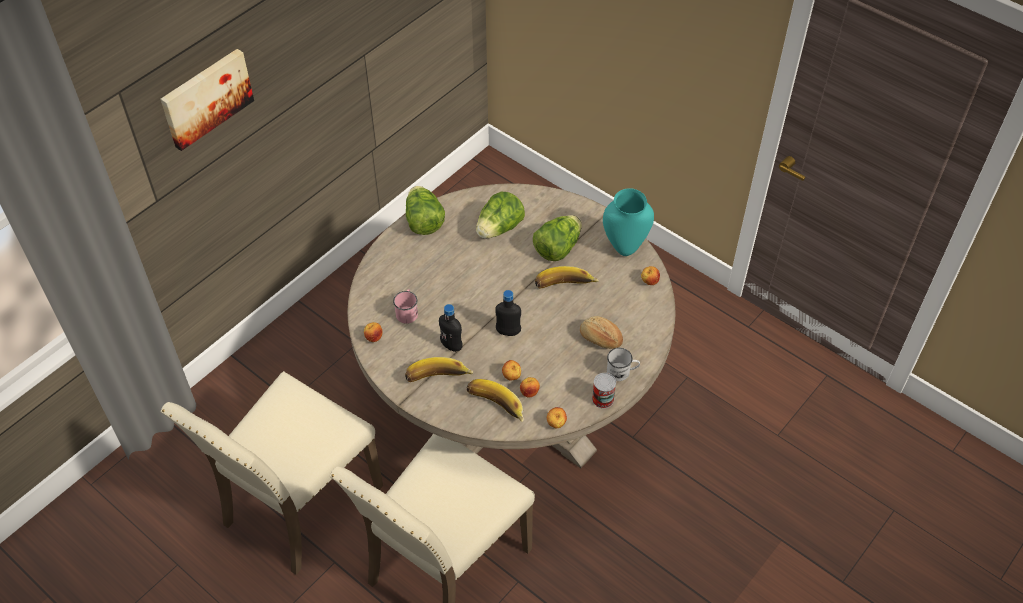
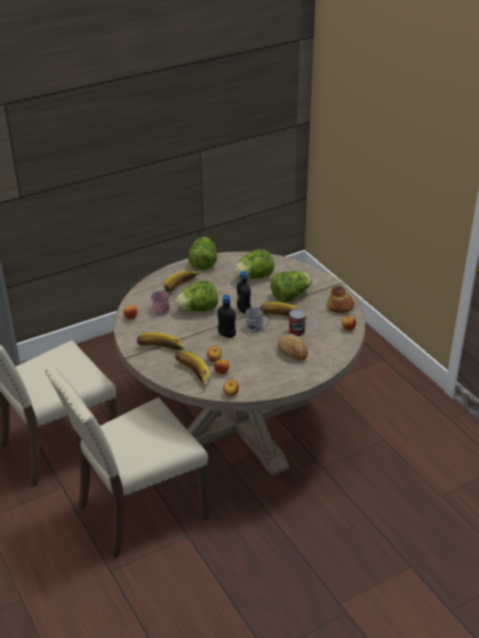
camera: 20 degrees right, 15 degrees down
picture [160,49,254,151] -> none
black bottle [439,304,463,352] -> black bottle moved to [237,271,251,314]
can [592,373,616,409] -> can moved to [289,309,306,337]
turquoise vase [603,188,654,256] -> bread [327,286,354,313]
white mug [607,348,640,381] -> white mug moved to [245,307,269,333]
none -> banana [164,271,201,293]
none -> lettuce [175,281,218,312]

